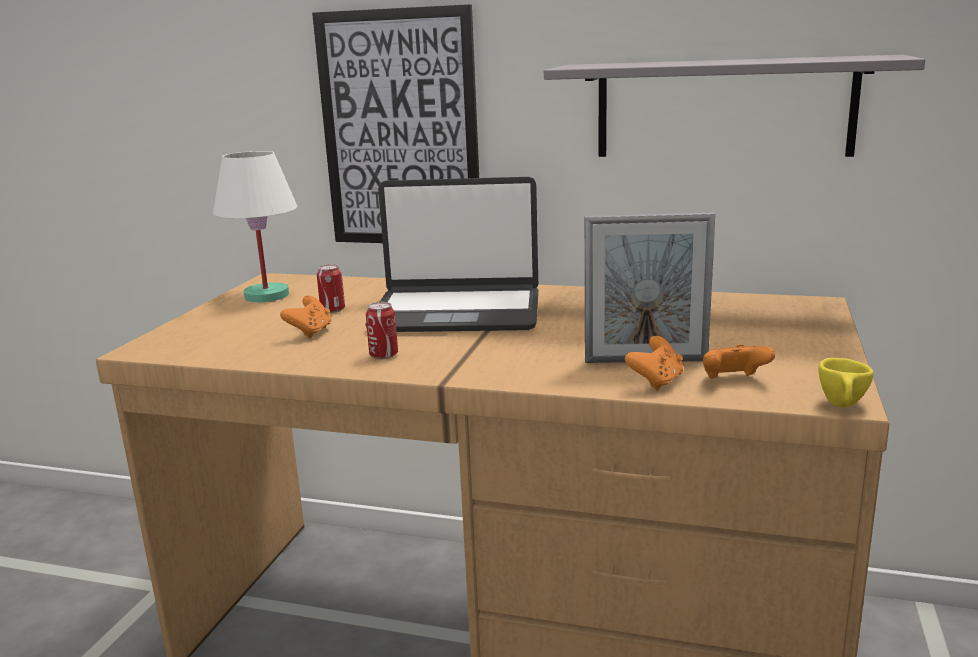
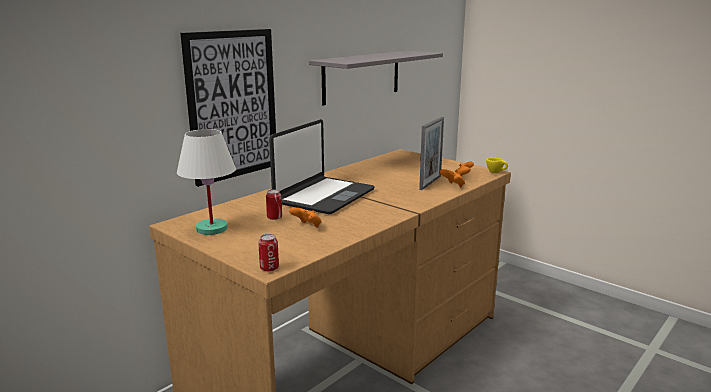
camera: 65 degrees left, 0 degrees up
can [366,302,398,359] -> can moved to [258,234,279,272]

